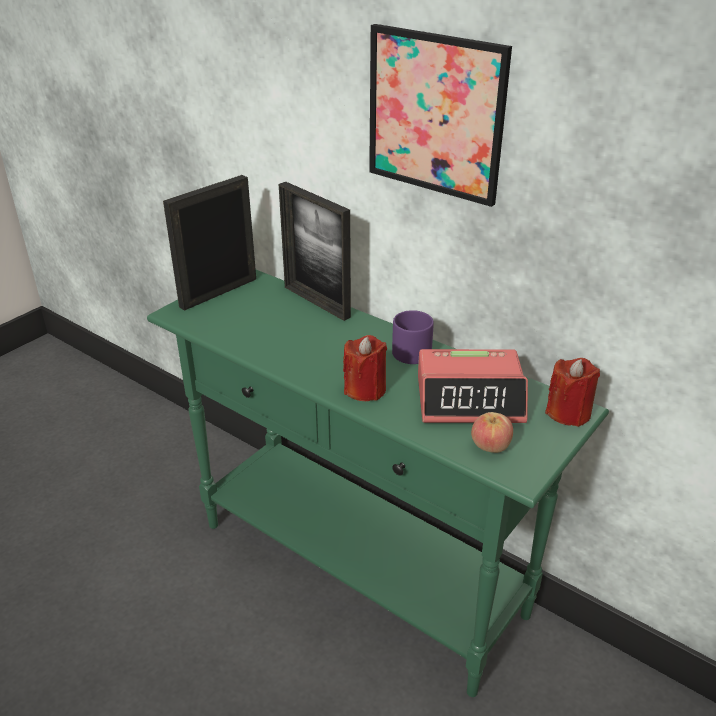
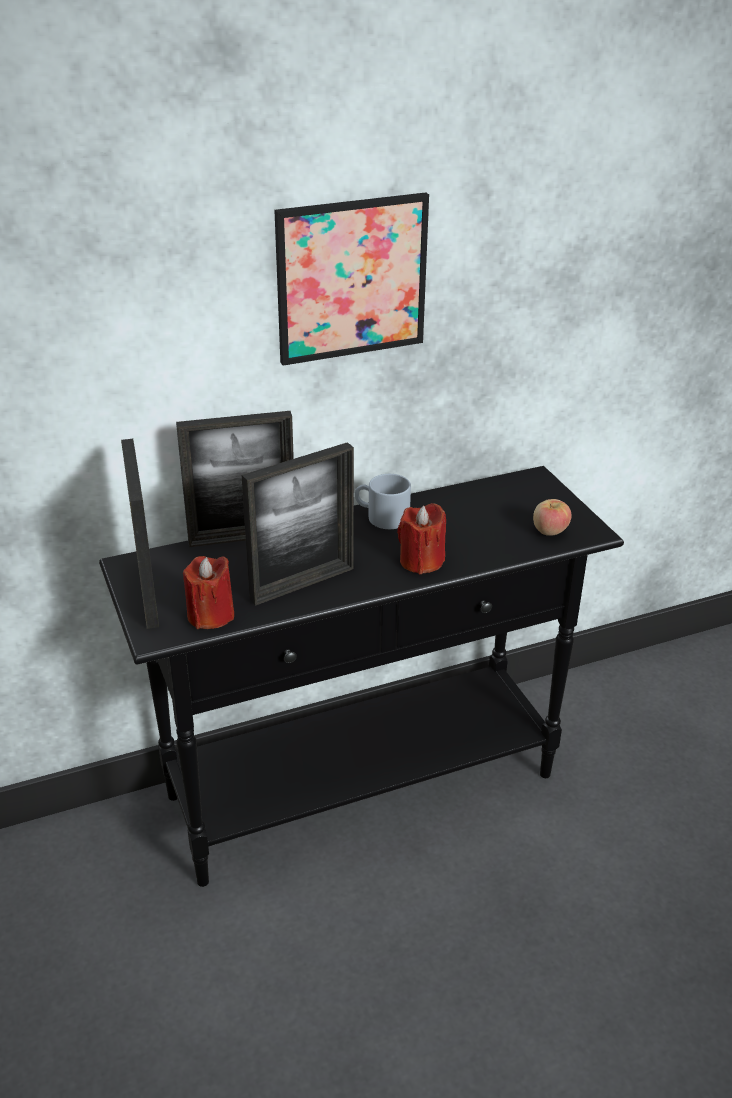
camera: 60 degrees left, 0 degrees up
green console table [147,270,609,697] -> black console table [99,466,624,887]
purple mug [392,310,434,364] -> grey mug [355,474,411,529]
alarm clock [418,349,528,423] -> none
red candle [545,358,600,427] -> red candle moved to [183,556,234,629]
none -> picture frame [242,442,354,606]

